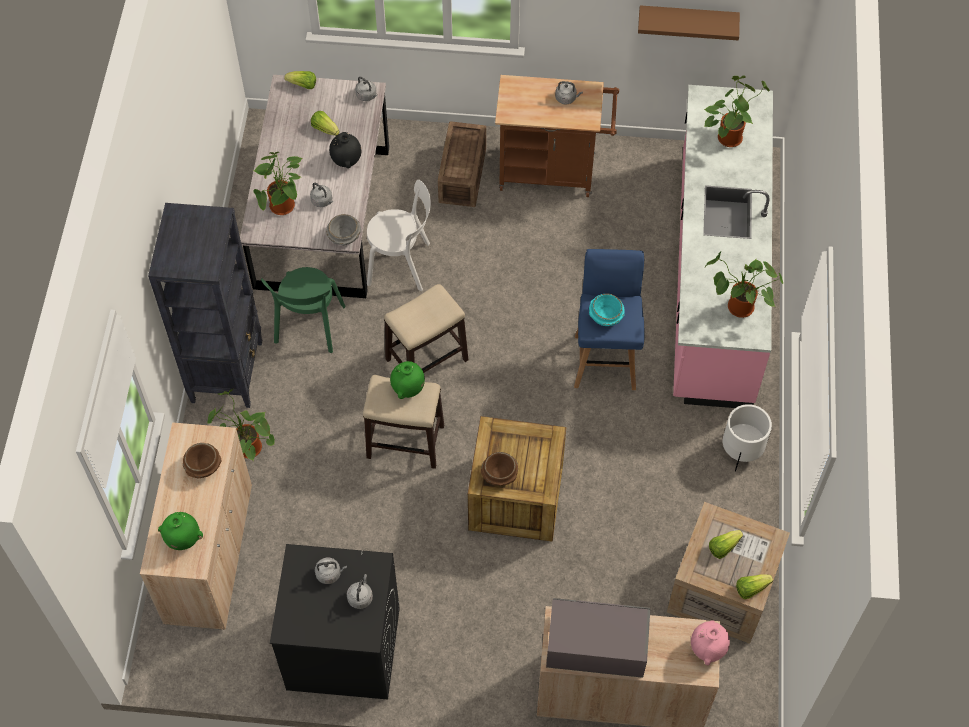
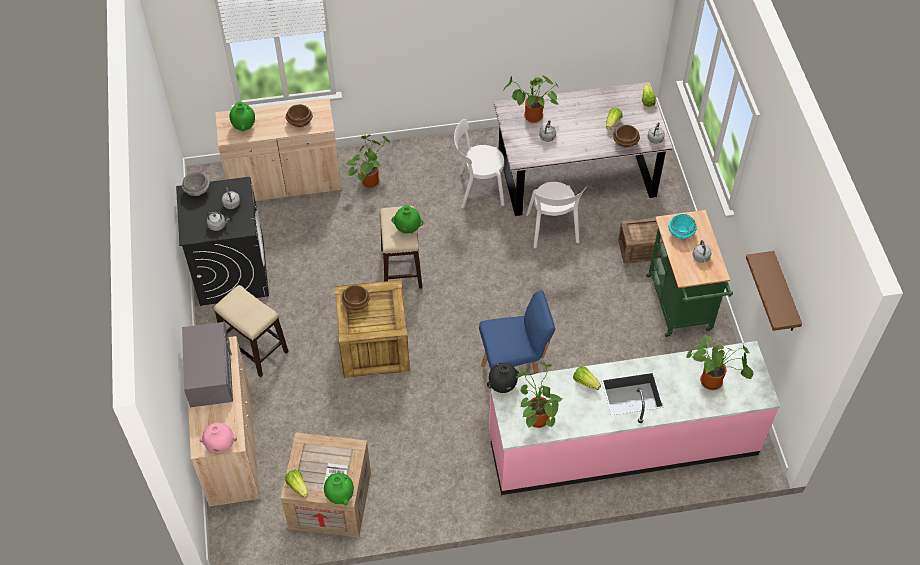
camera: 75 degrees right, 5 degrees down
black bookcase [148,203,263,408] -> none
green chair [261,267,345,353] -> white chair [454,119,505,208]
grey bowl [326,214,362,246] -> grey bowl moved to [182,172,210,196]
black vase [329,132,361,168] -> black vase moved to [487,363,519,393]
stool [384,284,468,373] -> stool moved to [214,285,289,377]
brown cart [495,75,619,197] -> green cart [646,210,733,338]
turquoise bowl [589,294,624,326] -> turquoise bowl moved to [668,214,697,239]
lettuce [709,530,743,559] -> lettuce moved to [573,366,601,390]
white planter [723,404,772,472] -> none
none -> green vase [324,473,354,506]
none -> brown bowl [613,125,640,147]

